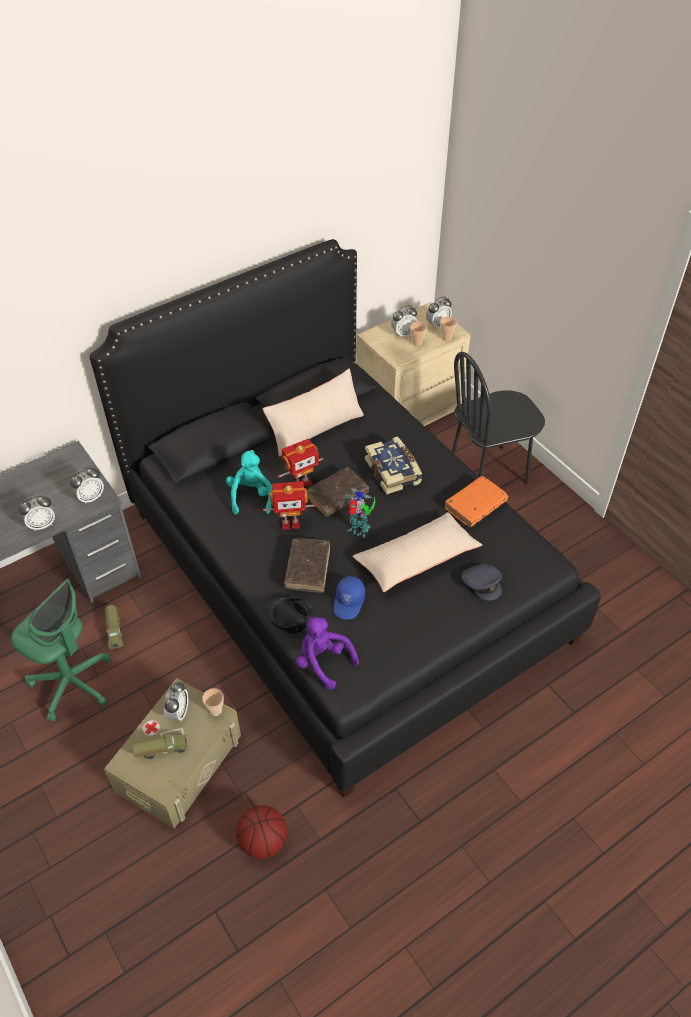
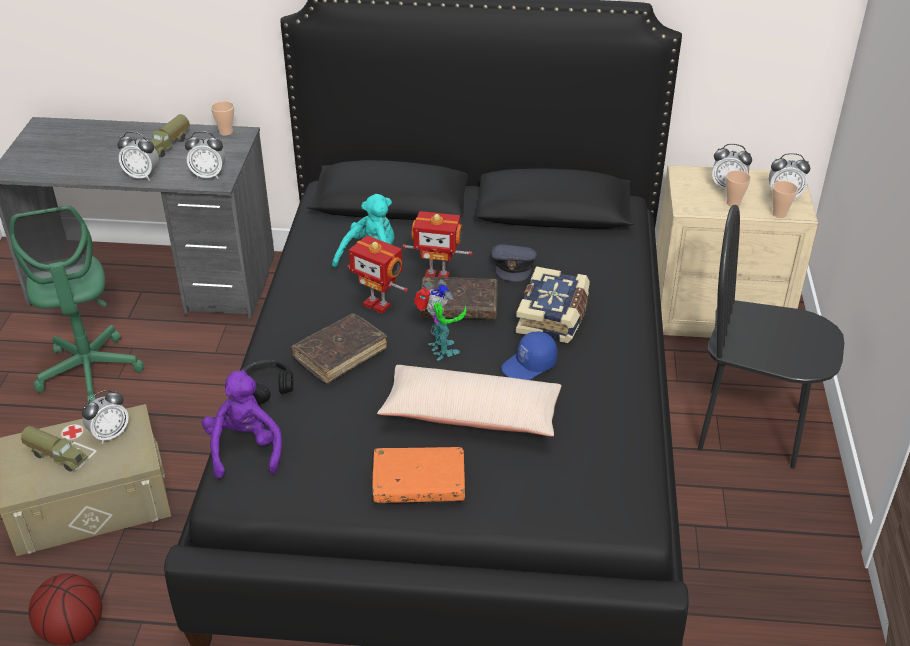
camera: 40 degrees right, 10 degrees down
toy truck [105,605,124,650] -> toy truck moved to [151,114,190,157]
cup [202,688,224,716] -> cup moved to [211,101,234,136]
beige pillow [262,368,364,457] -> none
blue cap [333,576,365,620] -> blue cap moved to [501,332,557,380]
orange book [445,476,508,527] -> orange book moved to [372,447,465,503]
grey cap [461,564,502,601] -> grey cap moved to [491,244,537,282]

